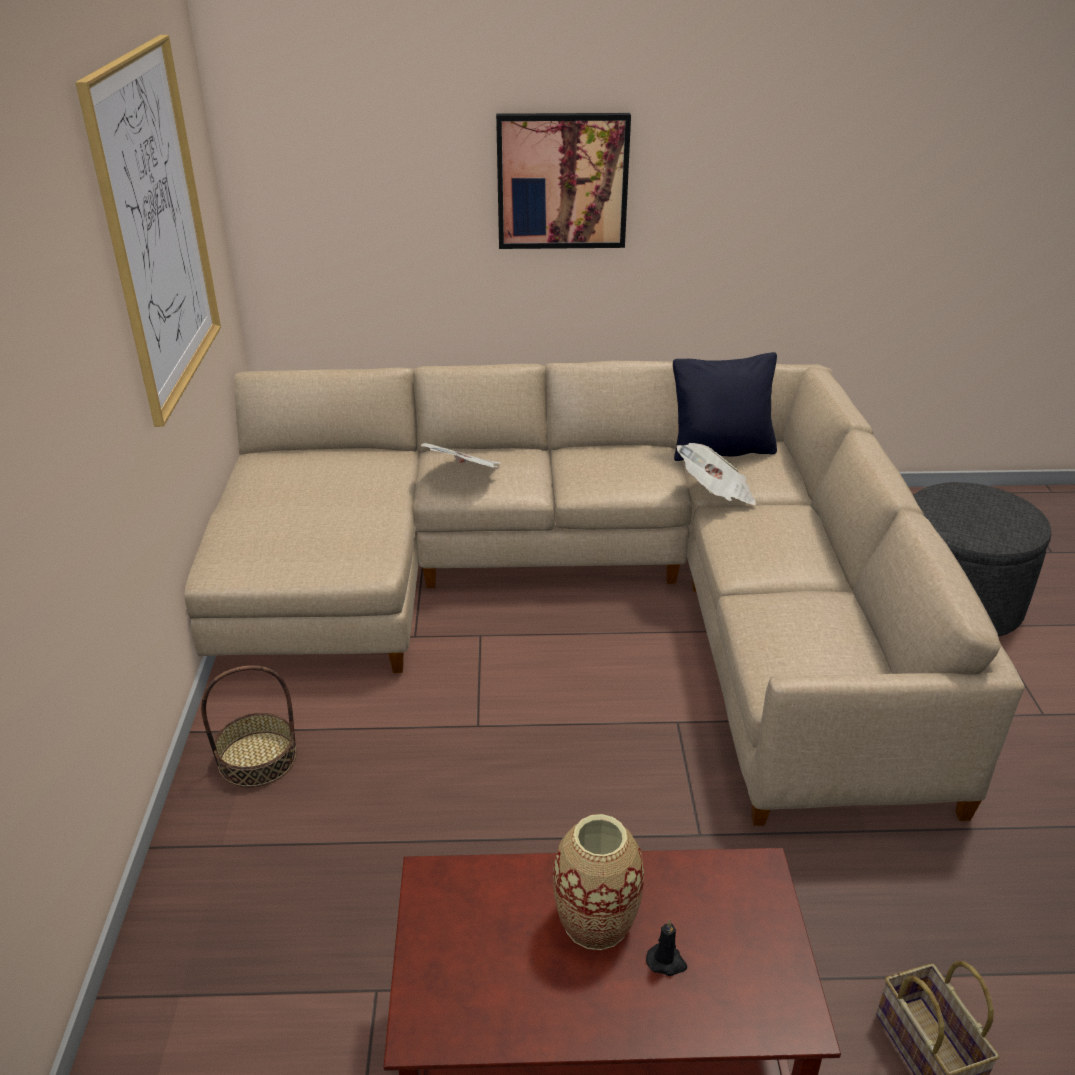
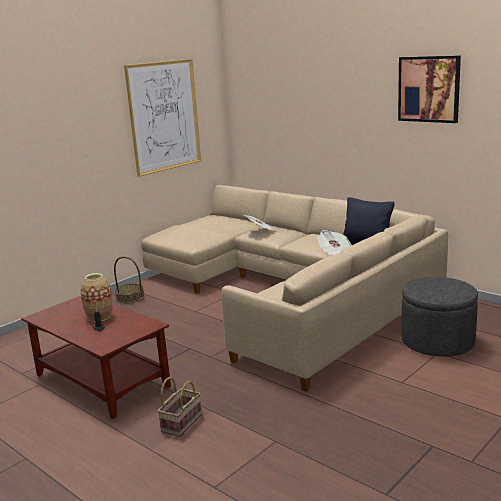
camera: 45 degrees right, 15 degrees down
picture [496,113,631,249] -> picture moved to [398,55,461,123]

